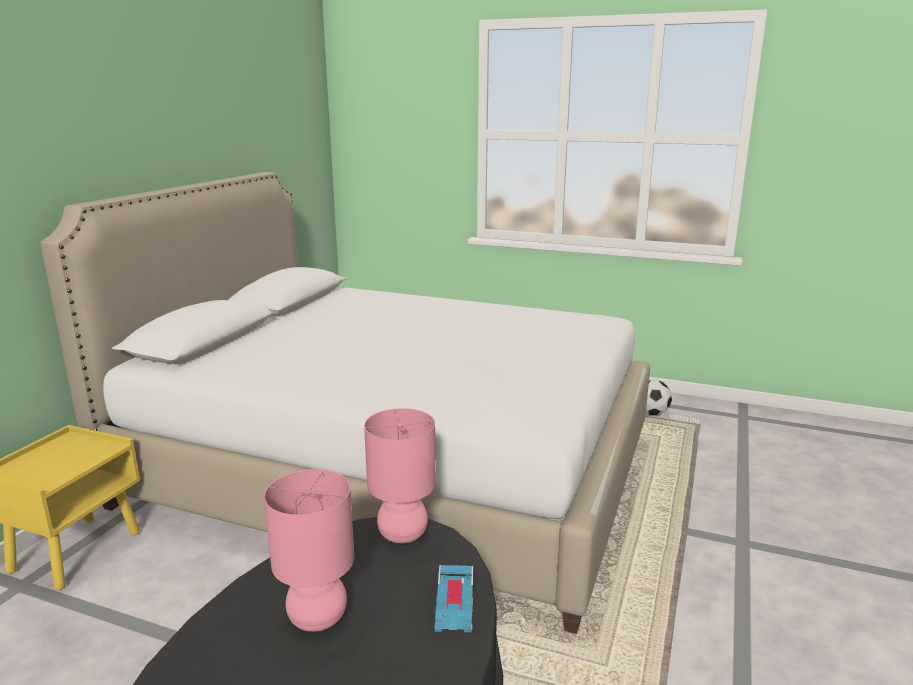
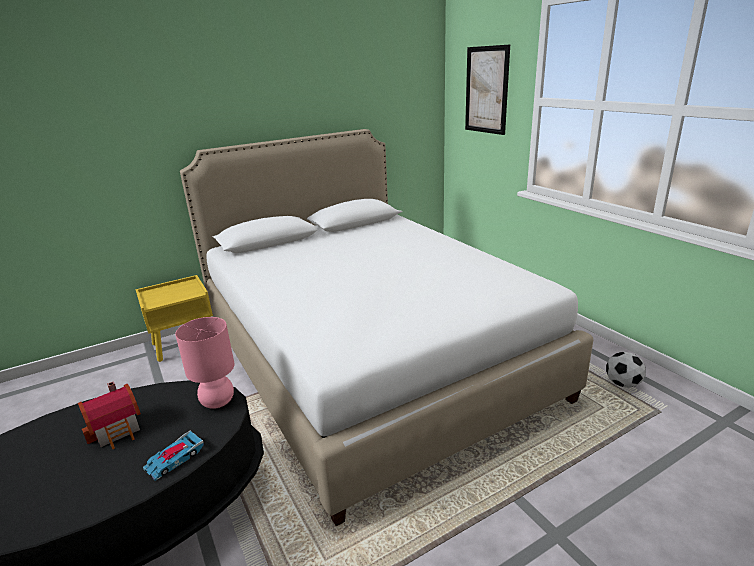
camera: 40 degrees right, 5 degrees up
pink table lamp [264,469,354,632] -> toy house [78,381,141,449]
none -> picture [465,45,510,135]

